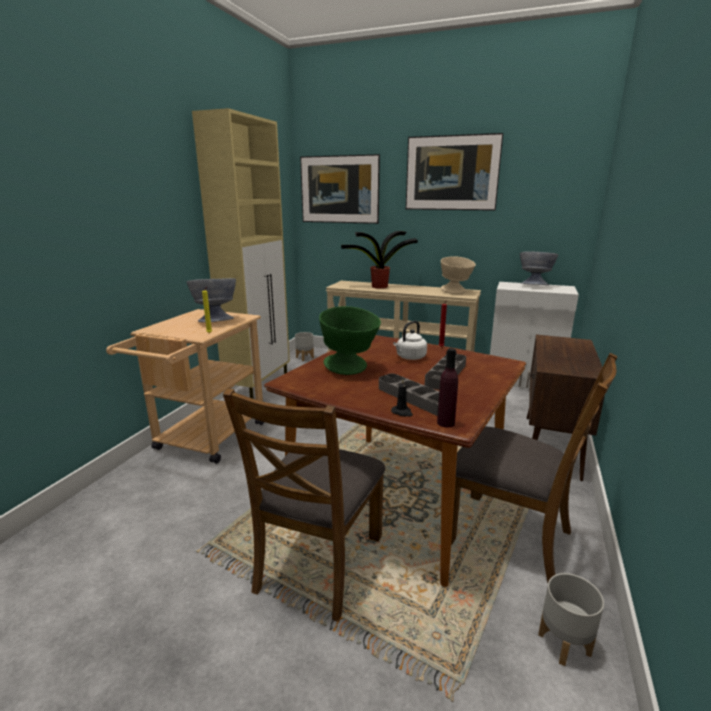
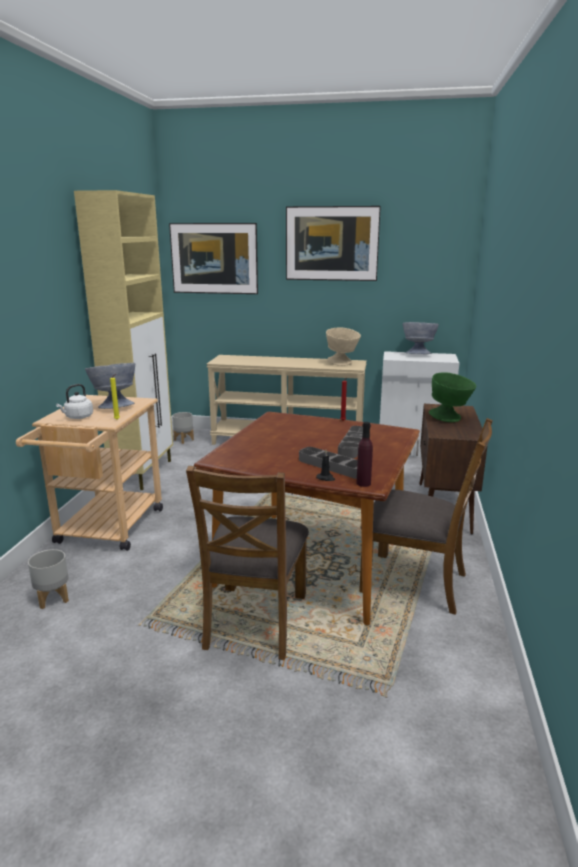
camera: 10 degrees left, 0 degrees up
green bowl [319,306,381,375] -> green bowl moved to [429,372,476,422]
potted plant [341,231,418,289] -> none
white kettle [393,321,427,360] -> white kettle moved to [56,384,93,419]
grey planter [538,573,604,666] -> grey planter moved to [28,549,69,609]

